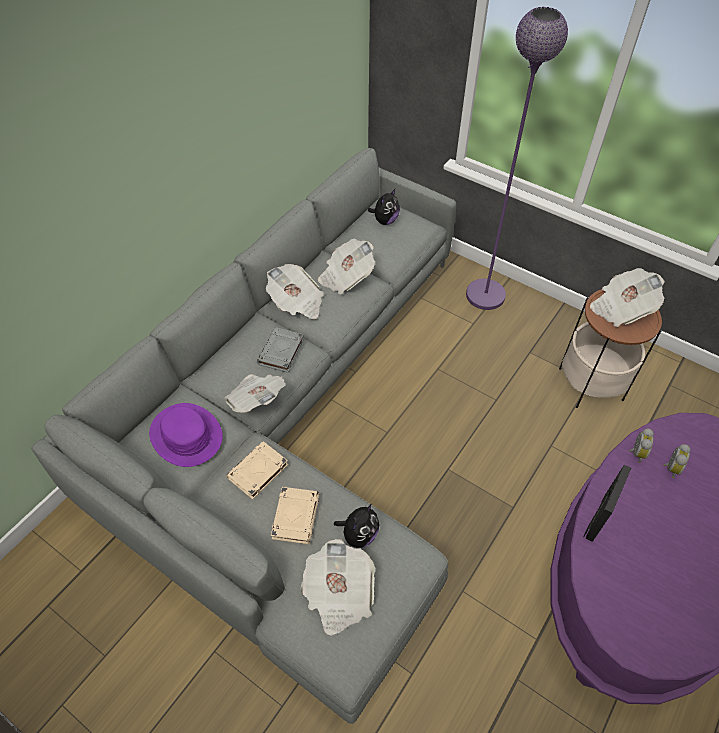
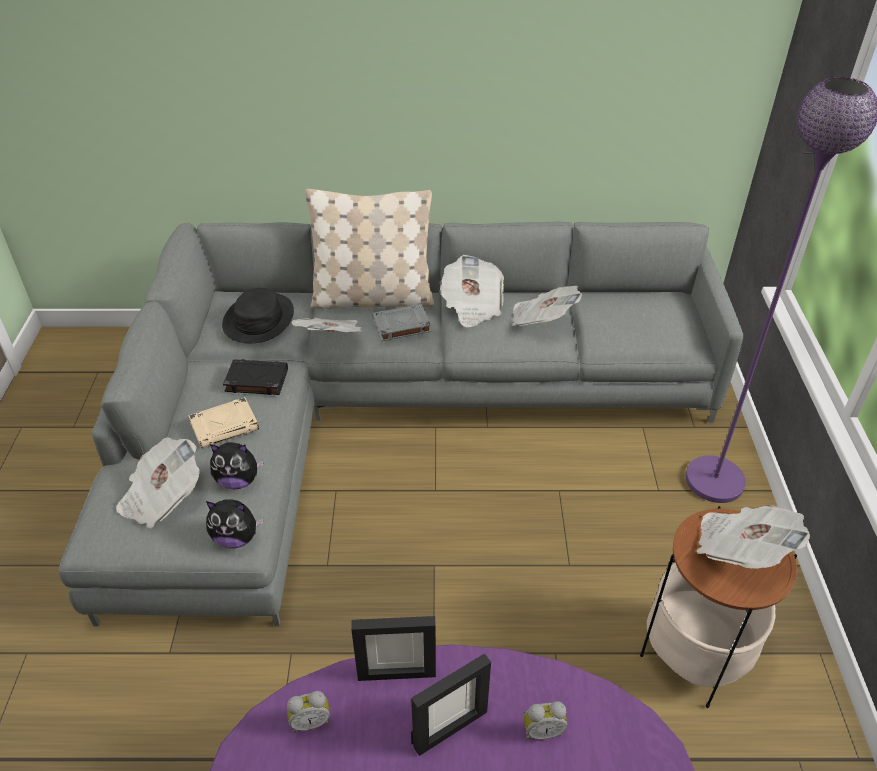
camera: 55 degrees right, 10 degrees down
purple hat [149,403,223,467] -> black hat [222,288,294,343]
beige book [226,441,288,500] -> black book [223,359,288,395]
plush toy [368,189,400,225] -> plush toy moved to [206,499,264,548]
alarm clock [629,429,654,463] -> alarm clock moved to [287,691,330,732]
none -> beige pillow [305,189,434,309]
none -> picture frame [411,654,491,756]

